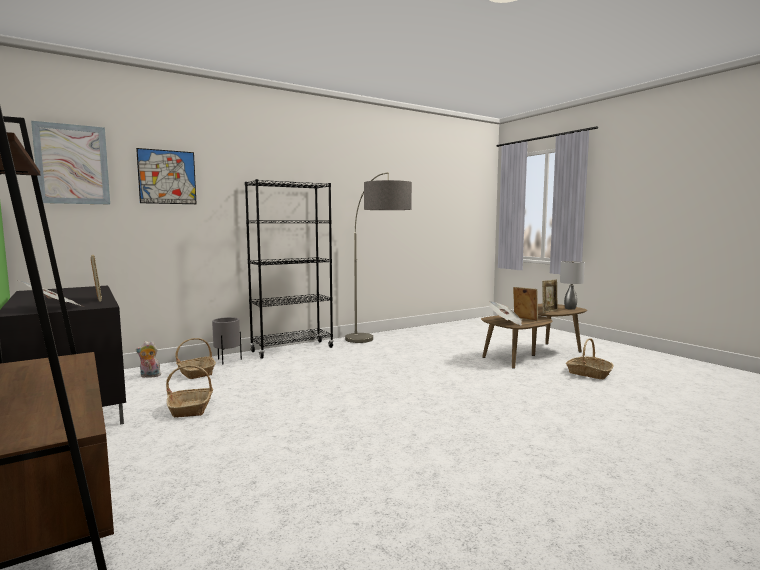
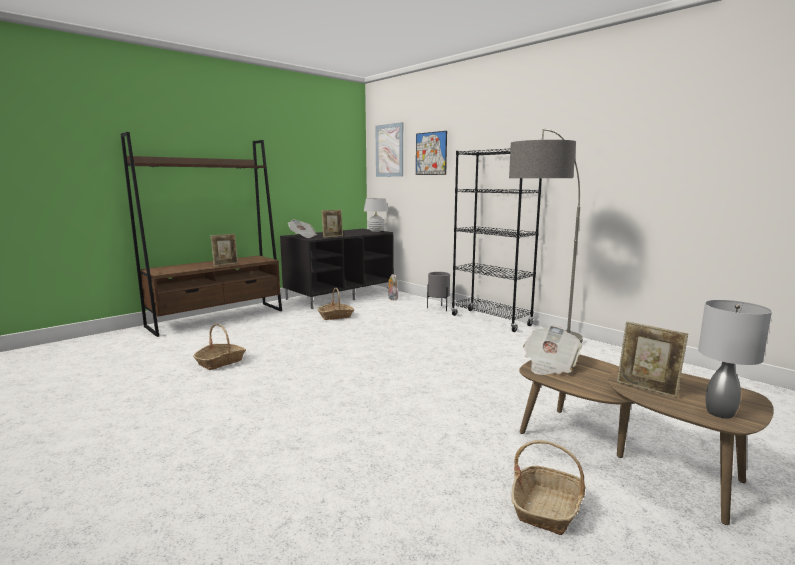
camera: 80 degrees right, 5 degrees up
basket [175,338,216,379] -> basket moved to [193,324,246,370]
picture frame [513,287,538,321] -> picture frame moved to [211,234,238,266]
none -> white table lamp [364,198,388,232]

